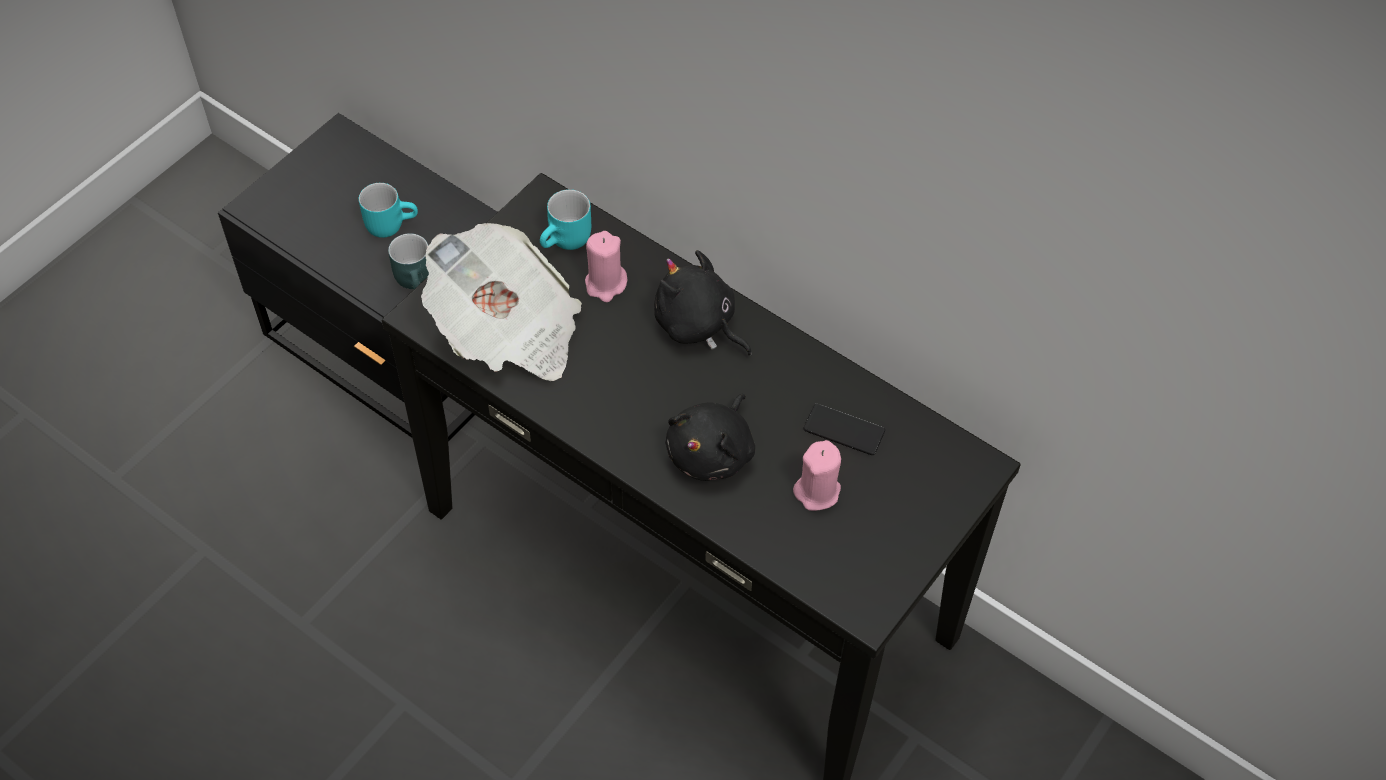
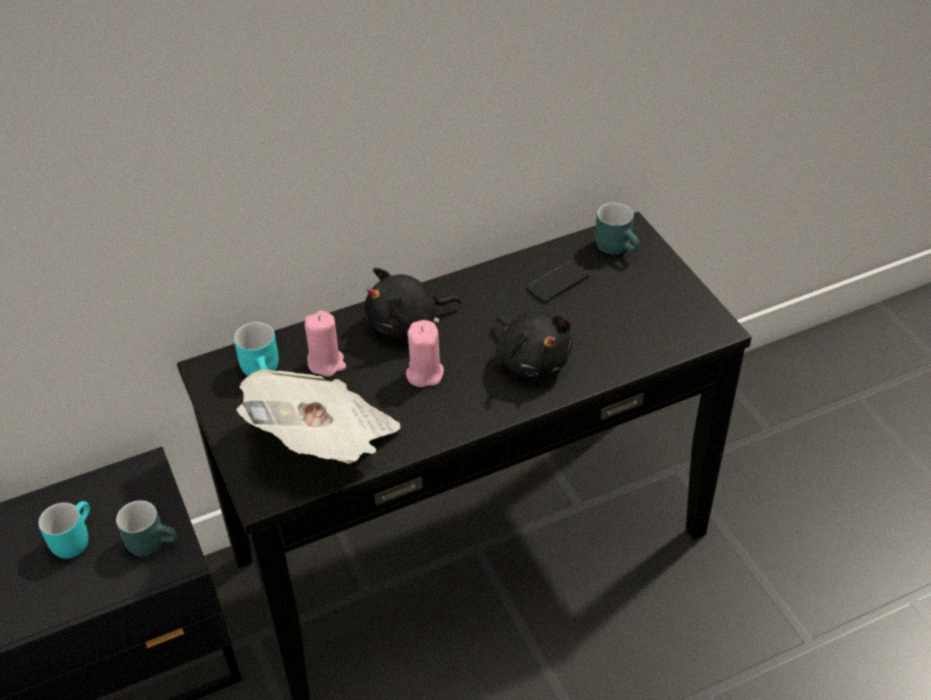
camera: 60 degrees left, 10 degrees down
pink candle [793,440,841,511] -> pink candle moved to [406,320,444,387]
none -> turquoise mug [595,202,639,255]

